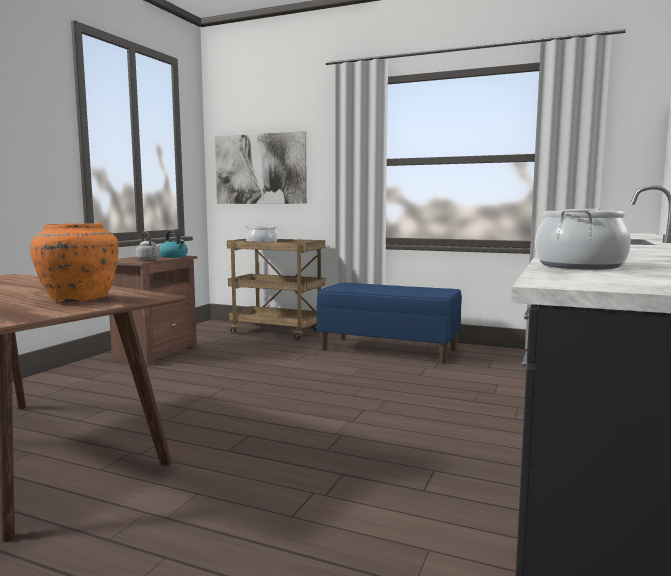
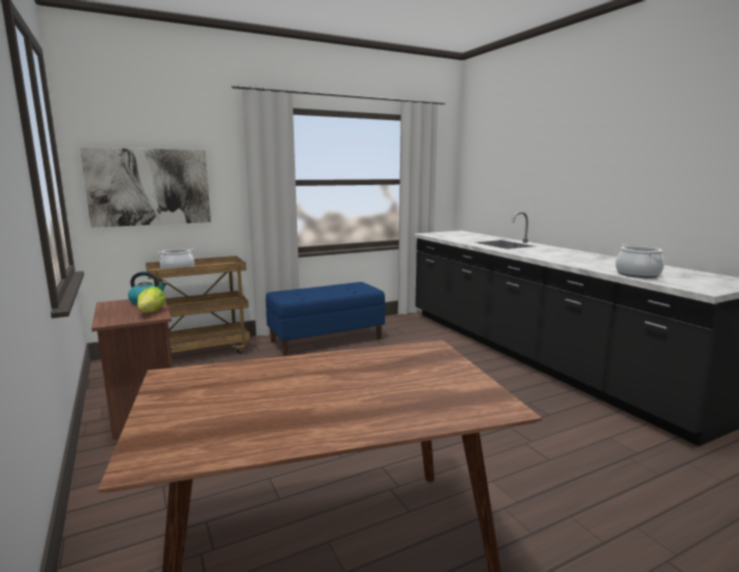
camera: 50 degrees left, 5 degrees up
orange vase [30,223,119,303] -> none
grey kettle [136,231,160,261] -> lettuce [137,286,166,313]

